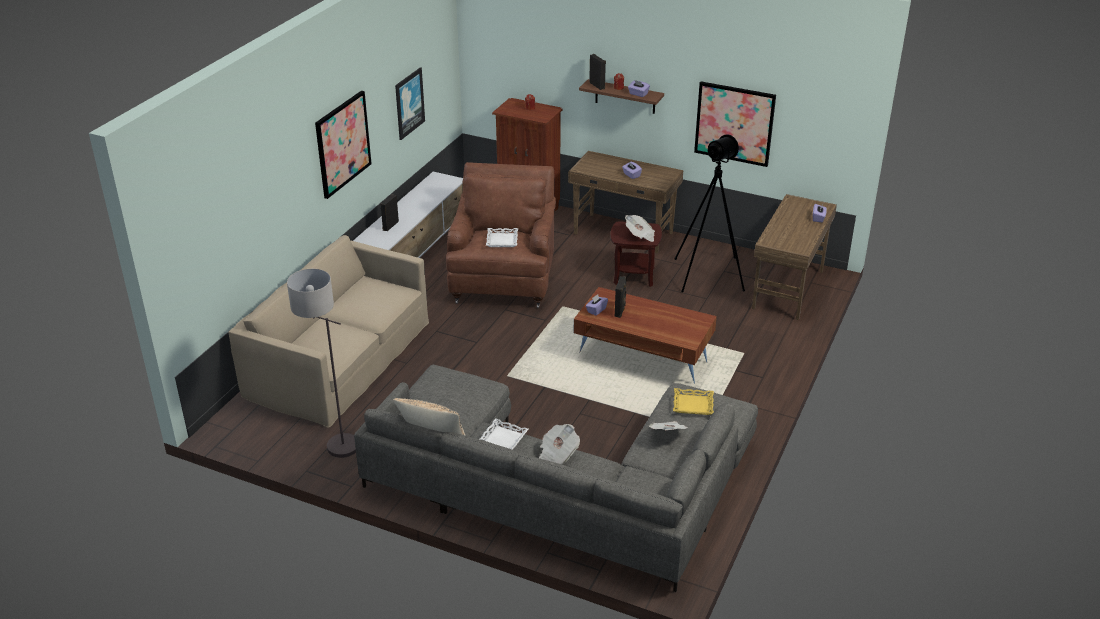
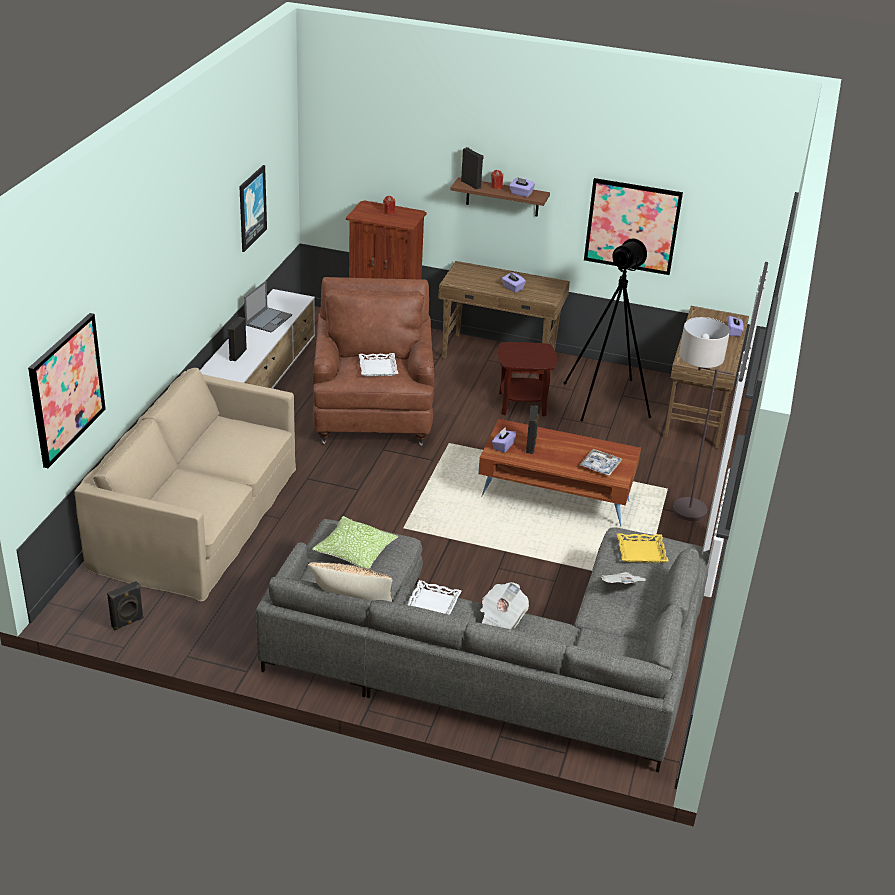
camera: 10 degrees left, 0 degrees up
grey floor lamp [287,269,356,458] -> grey floor lamp moved to [673,317,734,521]
picture [315,91,372,199] -> picture moved to [28,313,106,468]
newspaper [625,215,655,242] -> none
none -> black speaker [107,581,144,631]
none -> laptop [244,281,292,333]
none -> pillow [312,516,398,569]
none -> tray [579,449,622,476]

